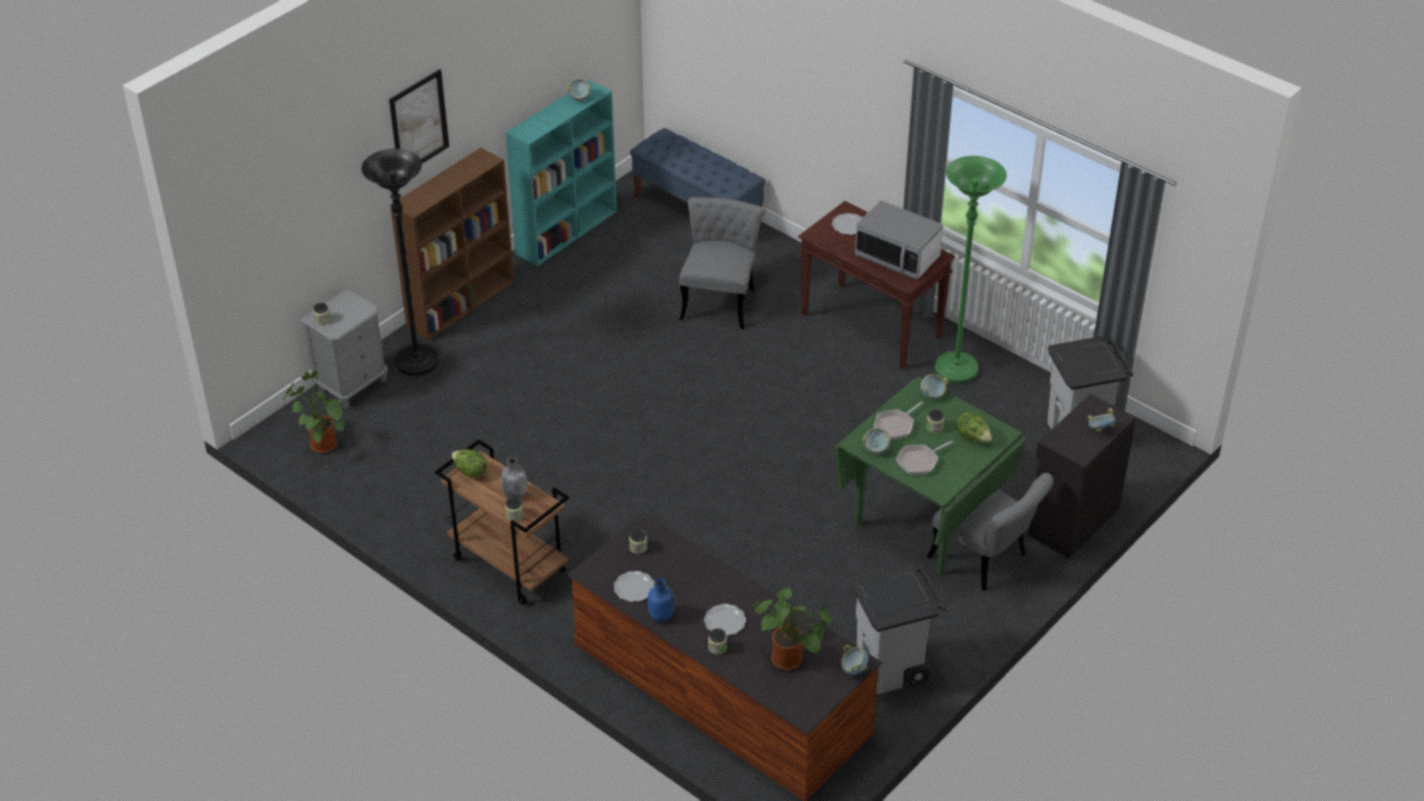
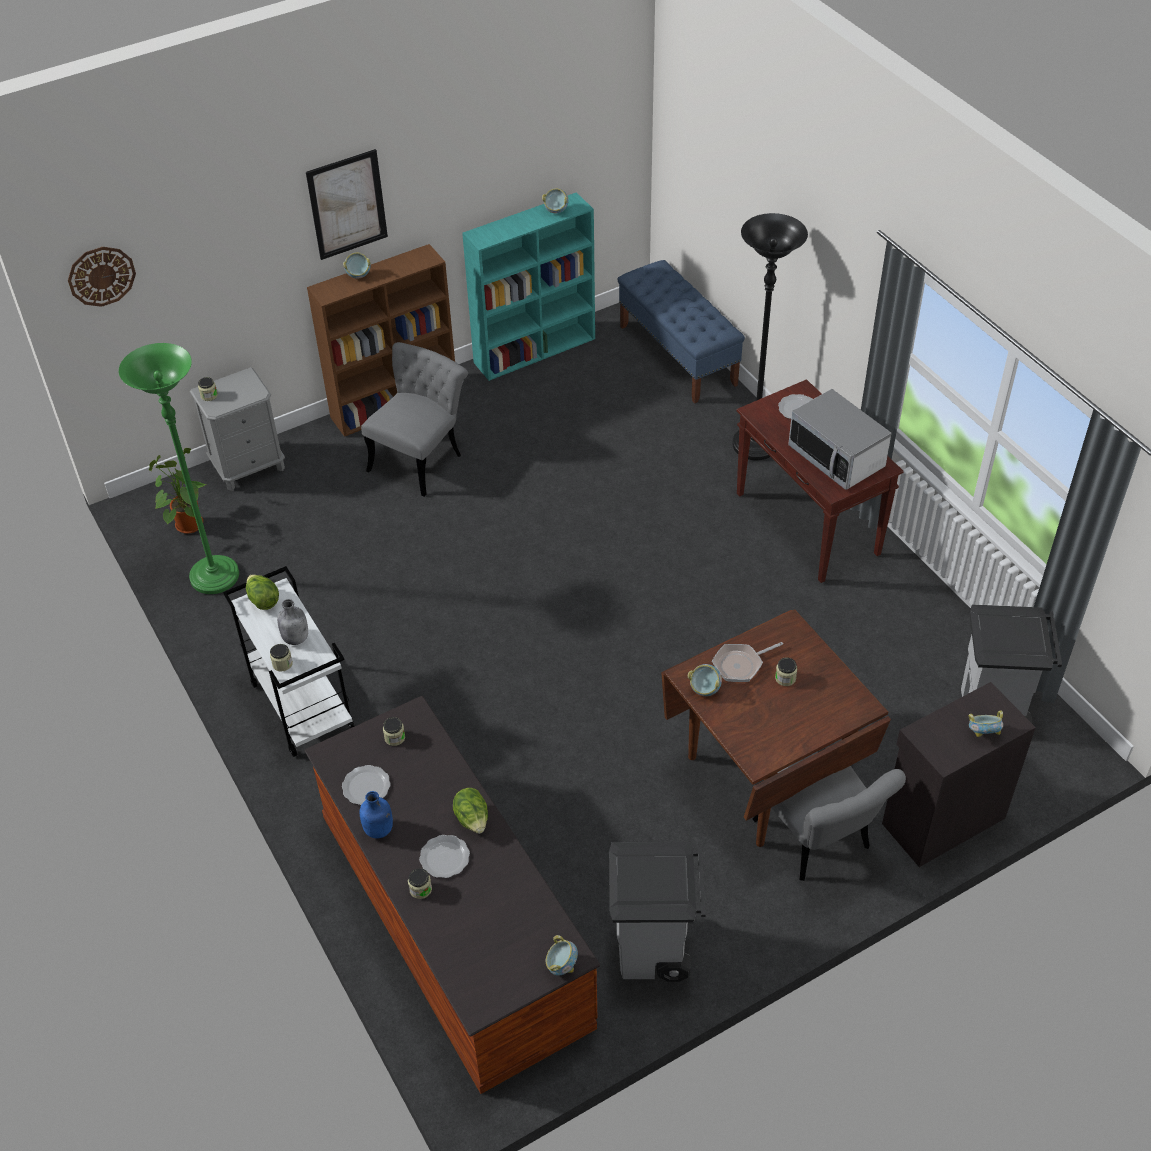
camera: 20 degrees right, 5 degrees up
black floor lamp [361,149,439,376] -> black floor lamp moved to [732,213,808,460]
brown cart [435,439,569,605] -> white cart [223,566,354,757]
grey chair [679,197,766,329] -> grey chair moved to [361,342,468,497]
potted plant [751,588,832,670] -> none
green dining table [835,377,1026,576] -> brown dining table [661,610,891,847]
frying pan [896,441,953,475] -> none
bowl [921,374,948,400] -> bowl moved to [343,252,370,278]
green floor lamp [935,156,1007,384] -> green floor lamp moved to [119,343,239,594]
lettuce [957,412,992,442] -> lettuce moved to [453,788,488,834]
none -> wall clock [68,247,136,307]

